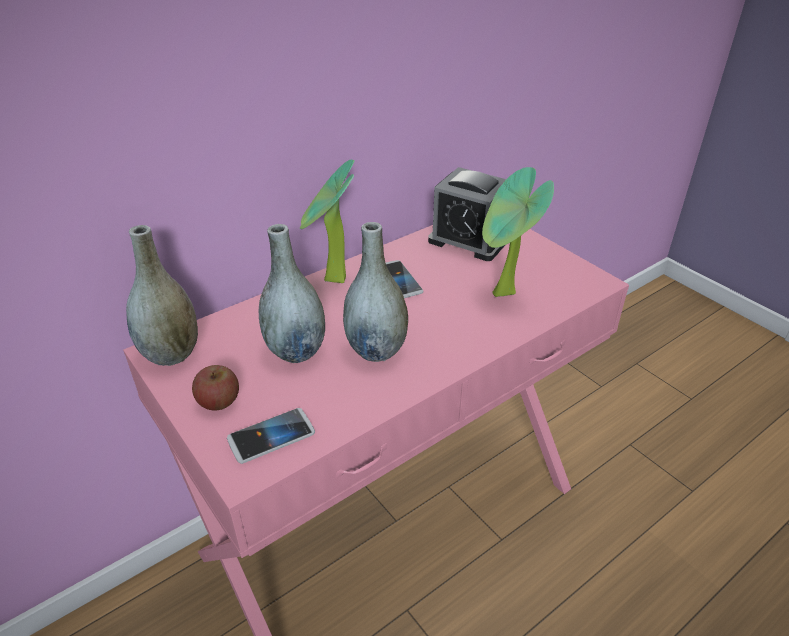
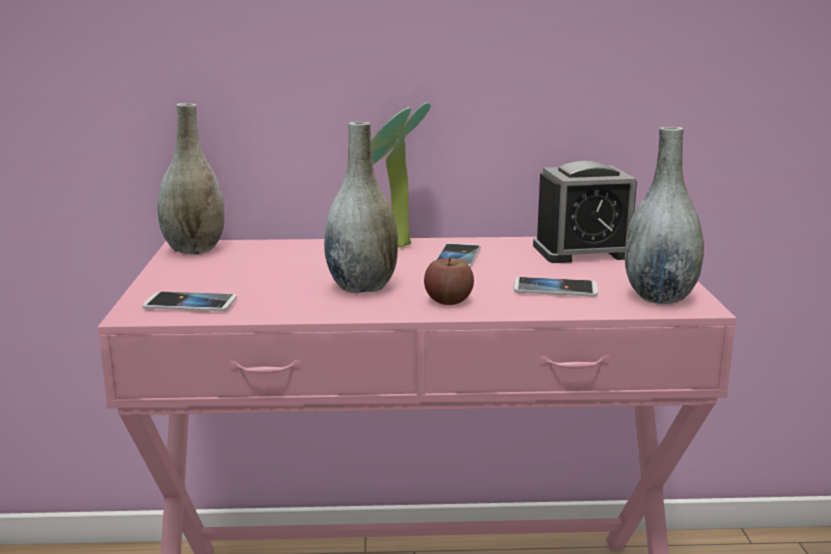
camera: 35 degrees right, 20 degrees down
apple [192,365,239,410] -> apple moved to [424,258,474,305]
grey vase [259,224,325,363] -> grey vase moved to [625,127,704,304]
alarm clock [428,167,506,261] -> alarm clock turned 75 degrees counterclockwise [533,161,637,263]
potted plant [482,167,554,297] -> phone [514,277,598,297]

